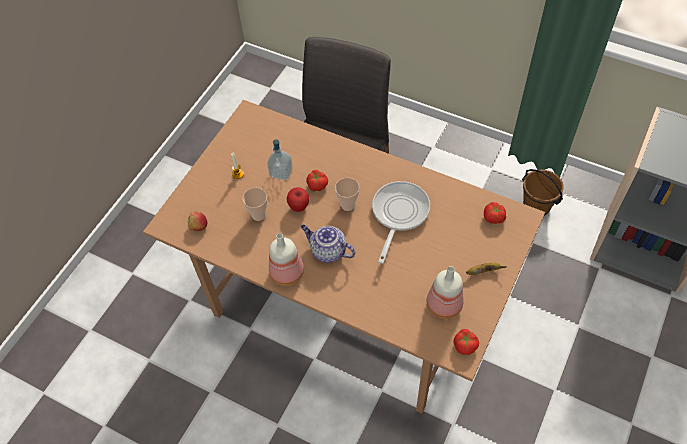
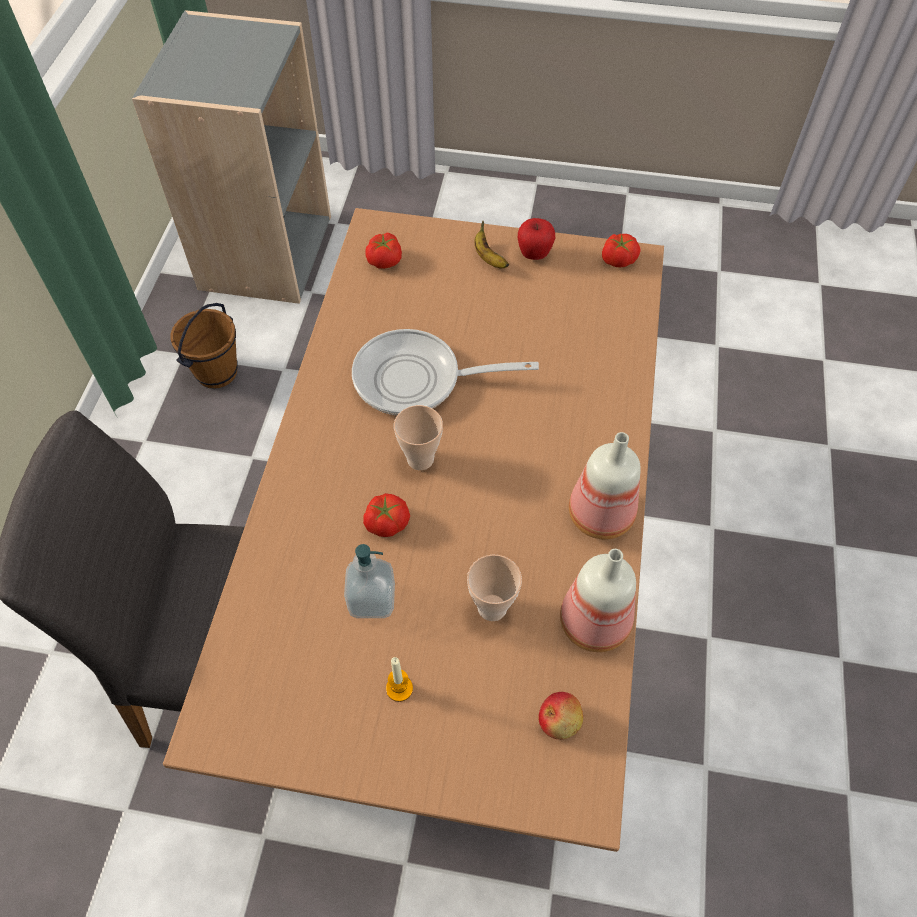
camera: 110 degrees left, 0 degrees up
apple [287,187,309,212] -> apple moved to [518,218,555,260]
teapot [301,225,355,263] -> none
bottle [427,266,464,319] -> bottle moved to [560,549,636,652]

